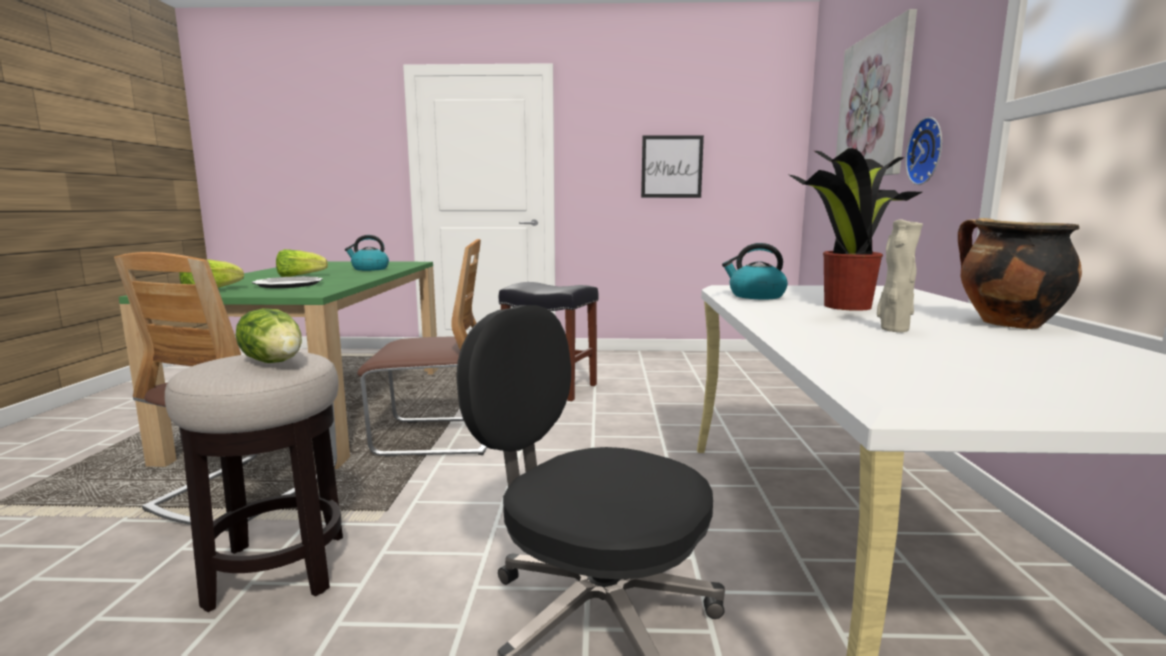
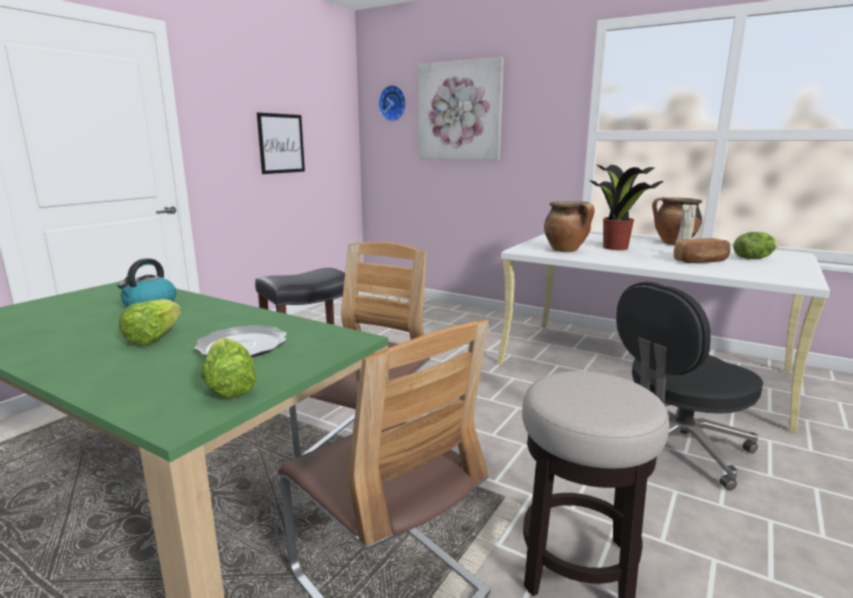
camera: 60 degrees left, 5 degrees up
lettuce [236,308,302,363] -> lettuce moved to [733,232,778,259]
kettle [722,243,788,299] -> cooking pot [544,201,595,252]
wall clock [905,117,942,185] -> wall clock moved to [378,85,406,121]
none -> bread [674,238,730,263]

